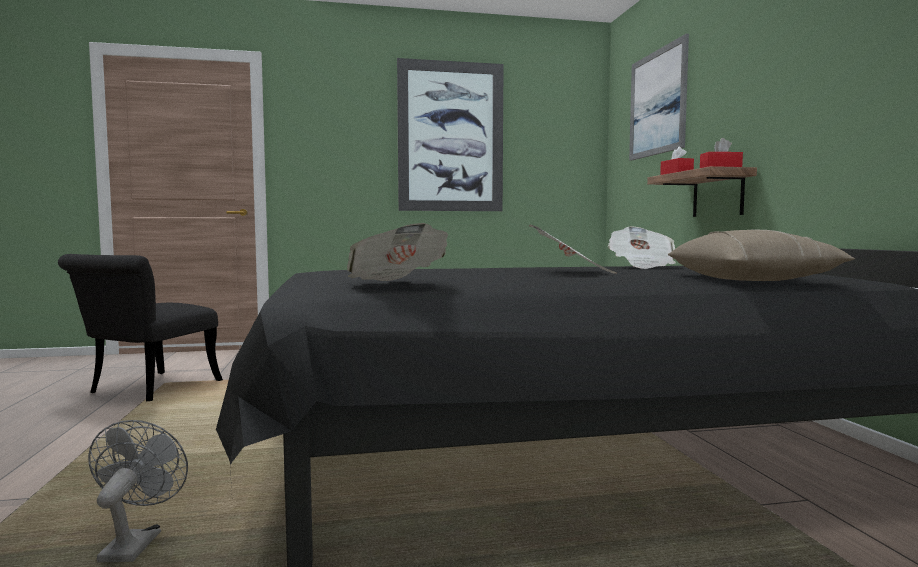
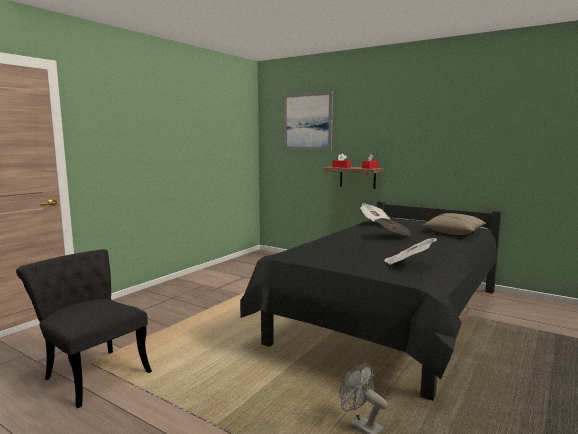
camera: 45 degrees left, 5 degrees up
black chair [58,254,223,401] -> black chair turned 150 degrees clockwise [16,249,152,408]
picture [397,58,504,211] -> none

